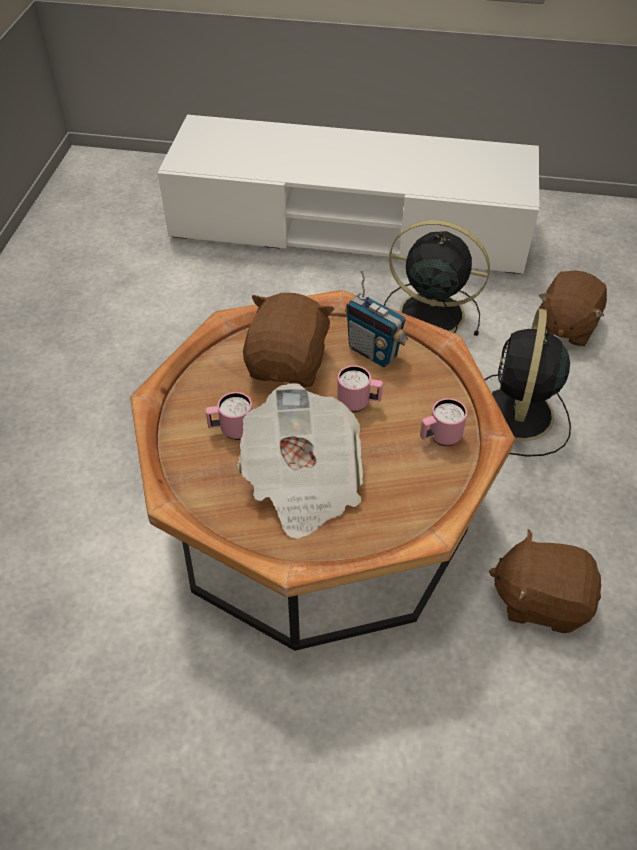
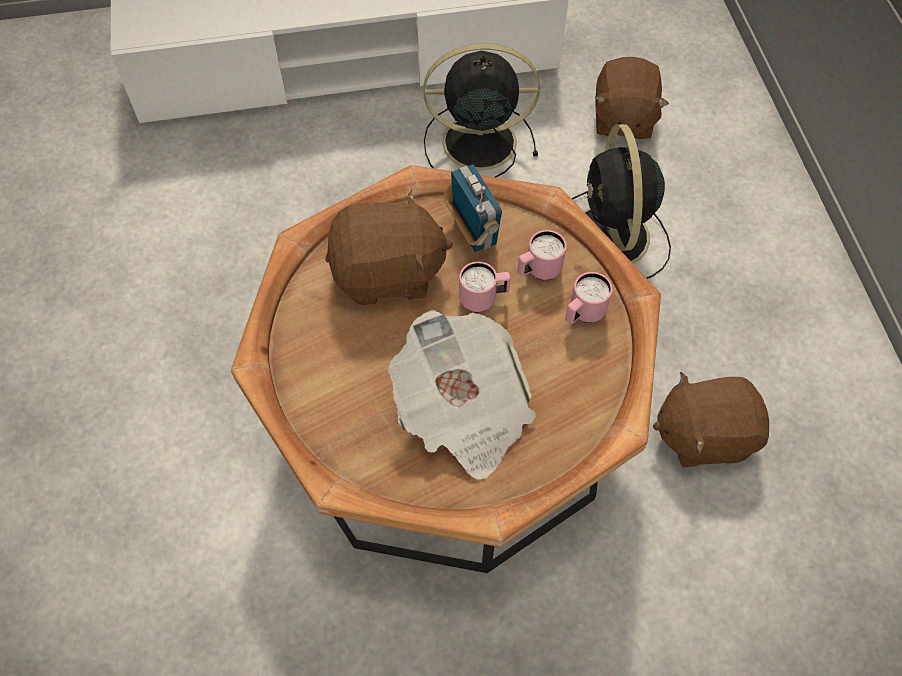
camera: 20 degrees left, 10 degrees up
pink mug [205,392,252,440] -> pink mug moved to [518,230,566,280]
brown plush toy [243,293,334,387] -> brown plush toy turned 90 degrees clockwise [325,190,453,305]
radio [345,270,409,367] -> radio turned 135 degrees counterclockwise [443,164,502,252]

